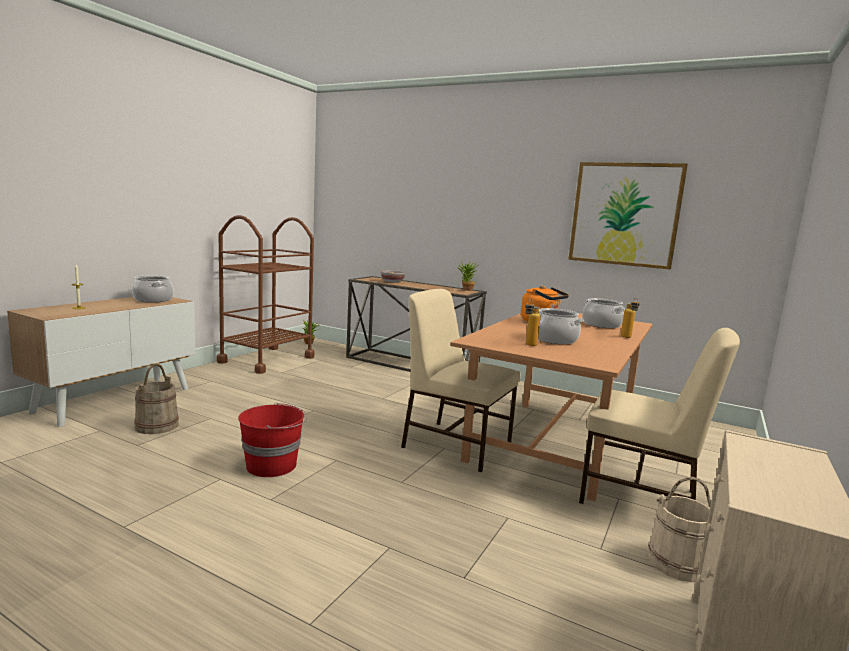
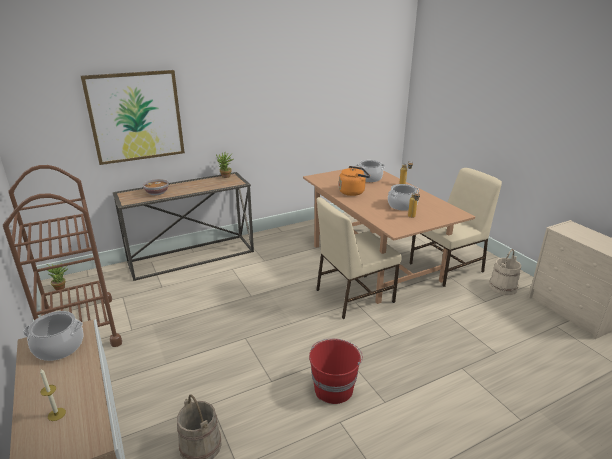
camera: 55 degrees left, 15 degrees up
picture [568,162,688,270] -> picture moved to [81,70,185,165]

